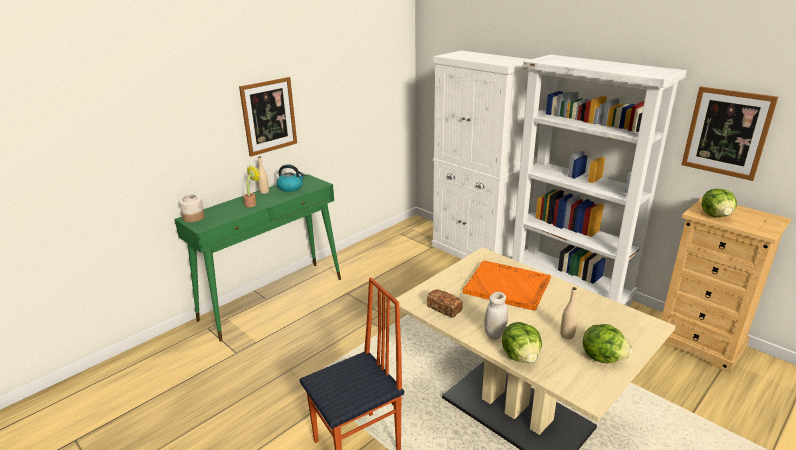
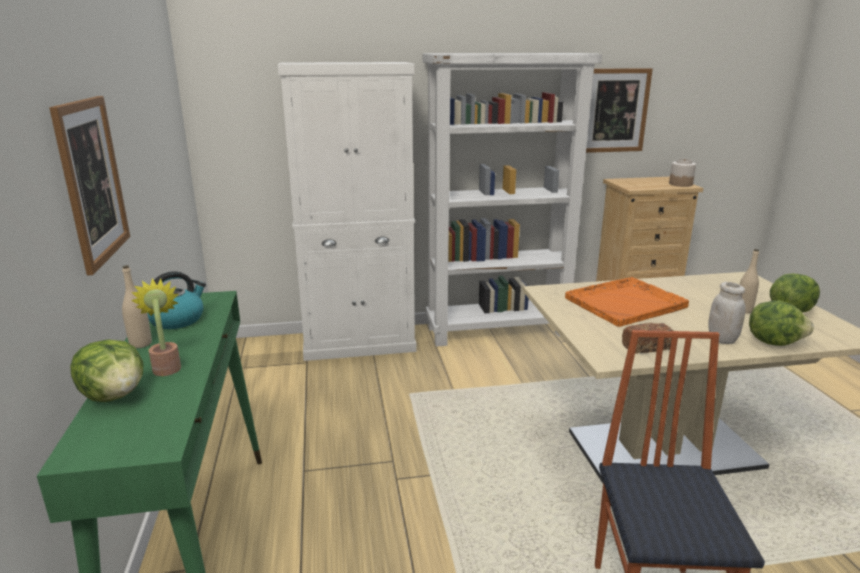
camera: 55 degrees left, 5 degrees down
jar [179,194,205,222] -> jar moved to [669,159,696,187]
lettuce [702,189,737,217] -> lettuce moved to [70,340,143,402]

